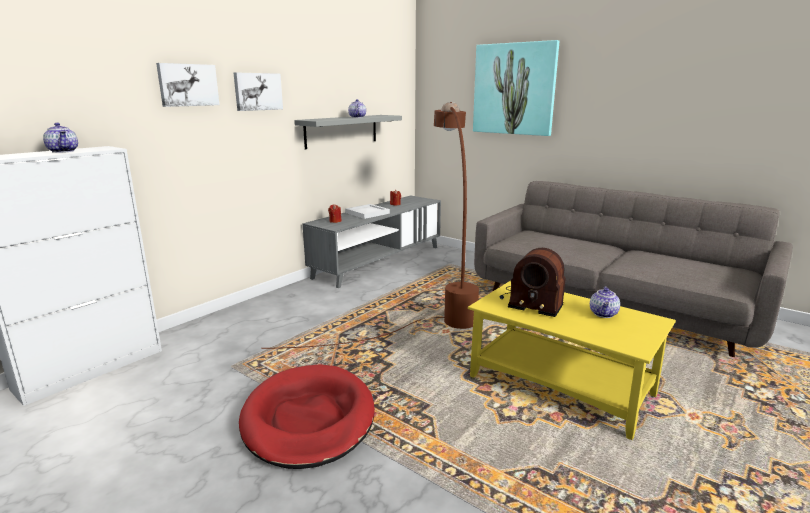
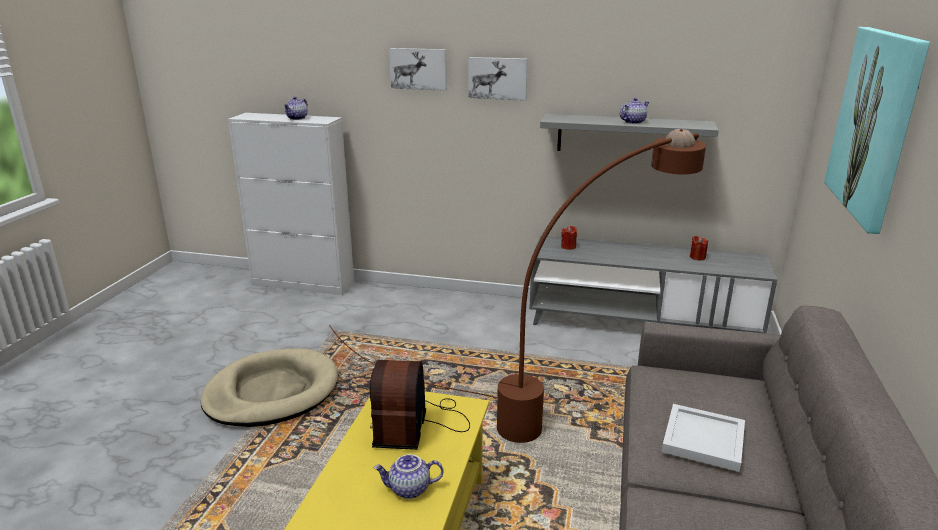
camera: 65 degrees right, 5 degrees up
red dog bed [239,364,375,469] -> beige dog bed [200,348,338,427]
white tray [345,204,390,219] -> white tray moved to [662,404,745,472]

